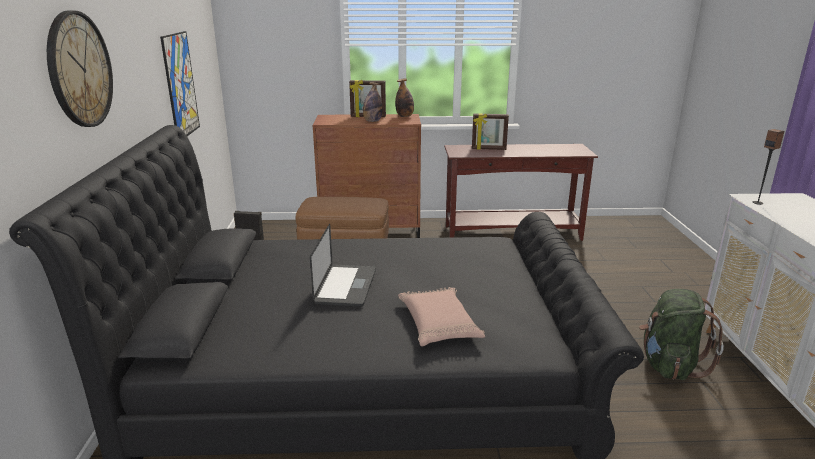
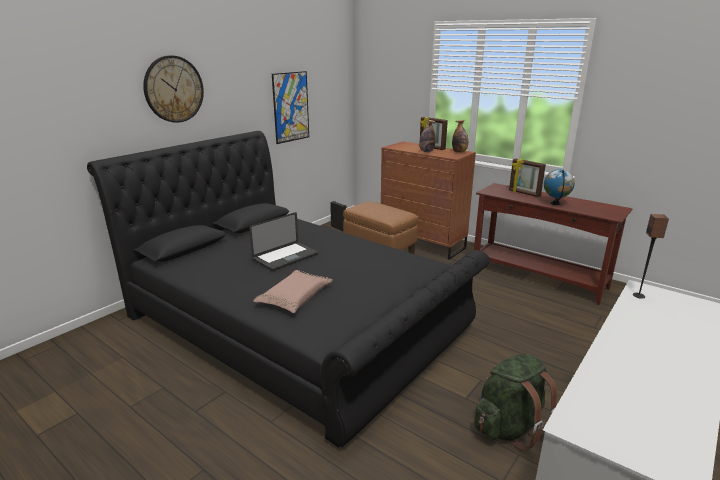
camera: 40 degrees right, 0 degrees up
none -> globe [544,169,575,205]

